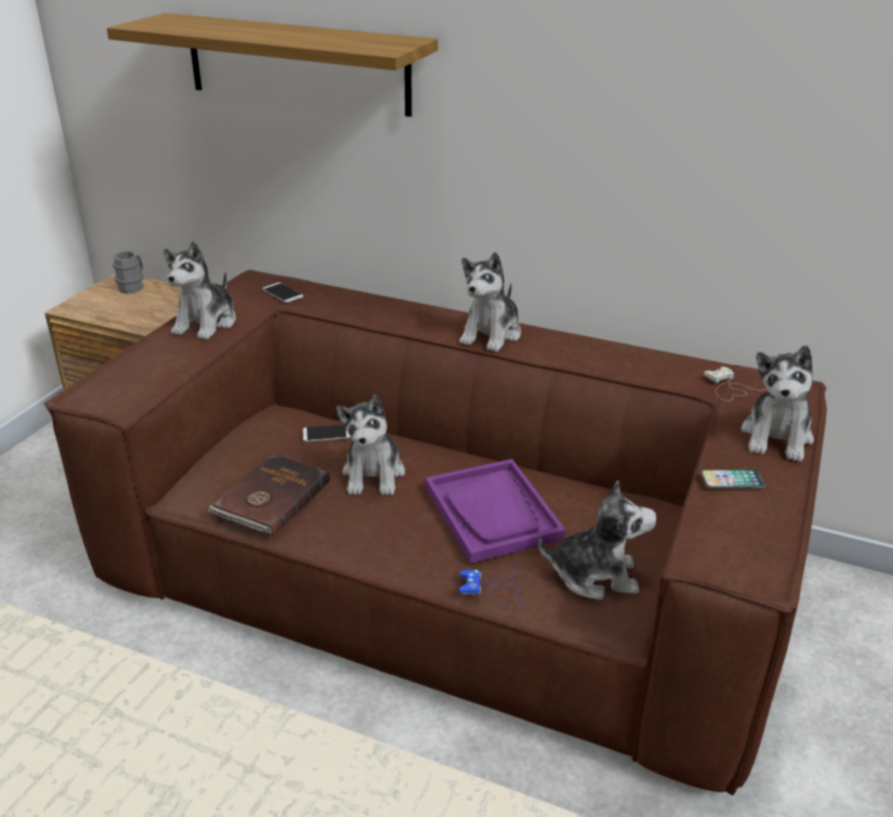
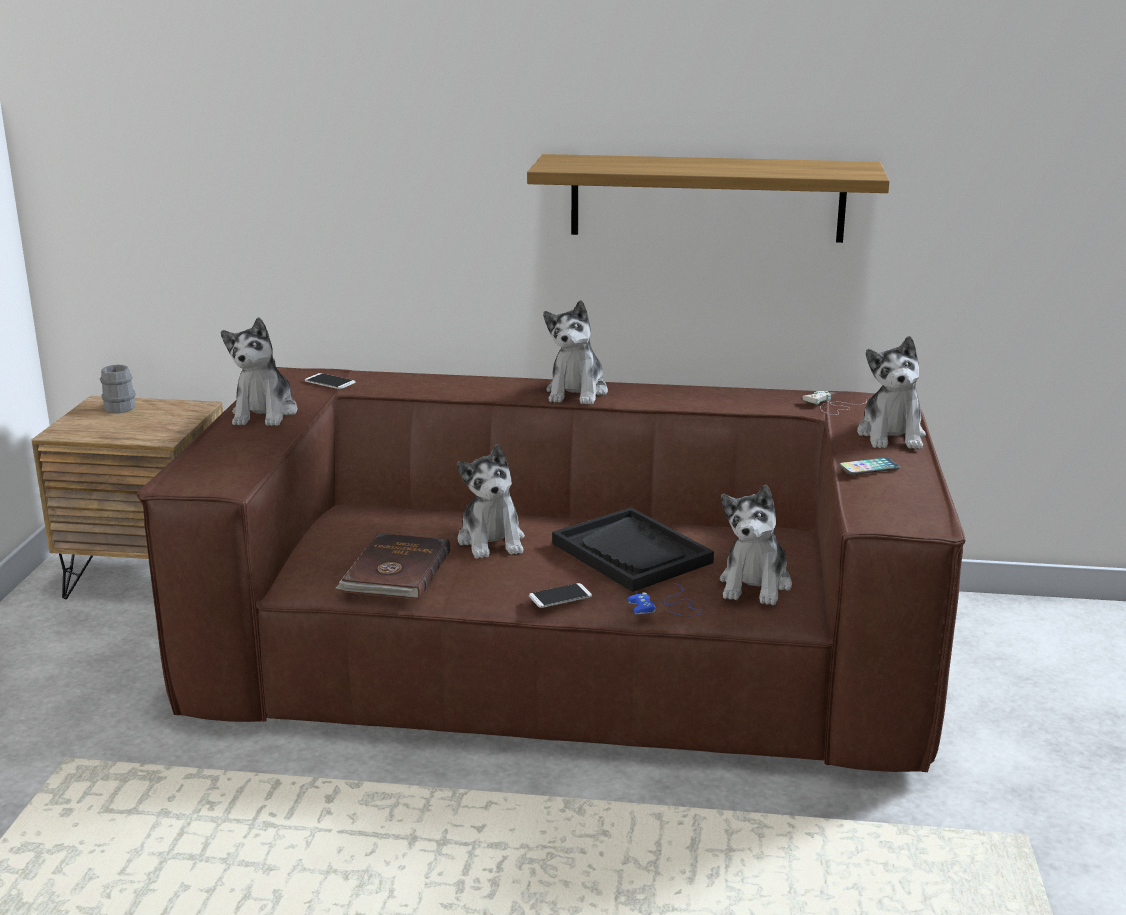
camera: 15 degrees left, 10 degrees down
shelf [107,13,438,117] -> shelf moved to [527,154,890,243]
phone [303,424,350,442] -> phone moved to [529,583,592,608]
purple tray [425,459,566,563] -> black tray [552,507,714,592]
plush toy [538,480,657,600] -> plush toy turned 120 degrees clockwise [720,485,792,605]

